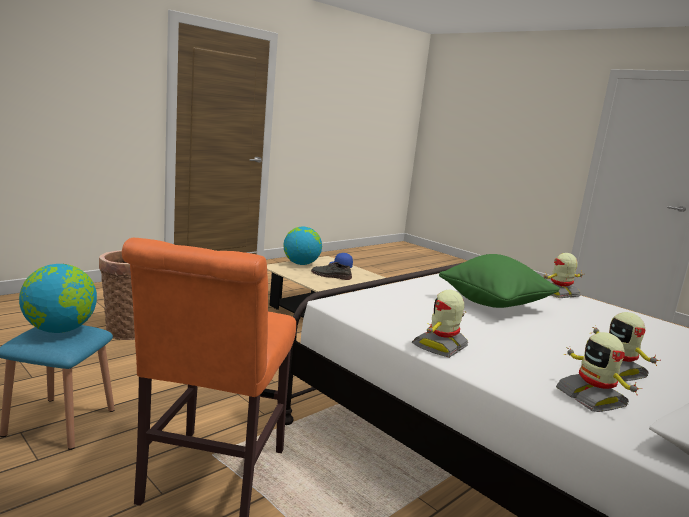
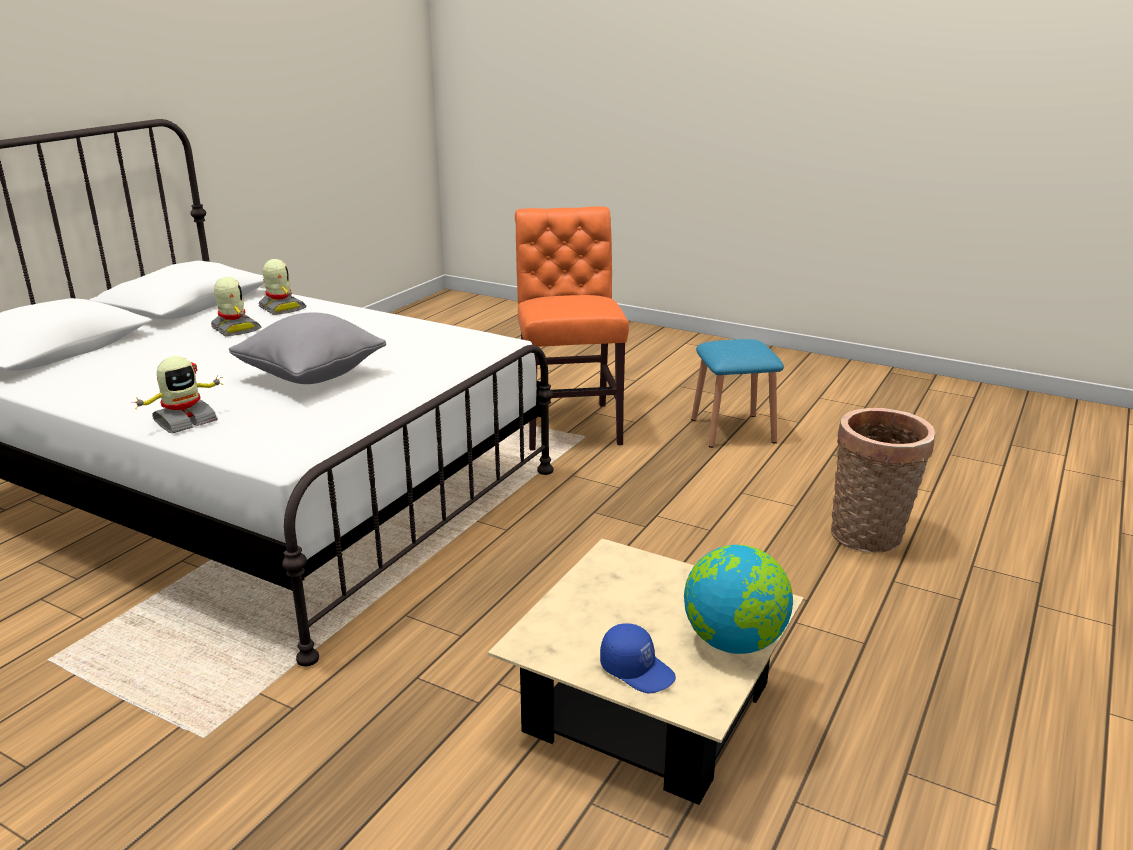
camera: 165 degrees right, 10 degrees up
globe [19,264,97,333] -> none
grey shoe [311,262,352,280] -> none
toy robot [412,290,468,358] -> none
green pillow [439,254,560,308] -> grey pillow [229,312,386,384]

